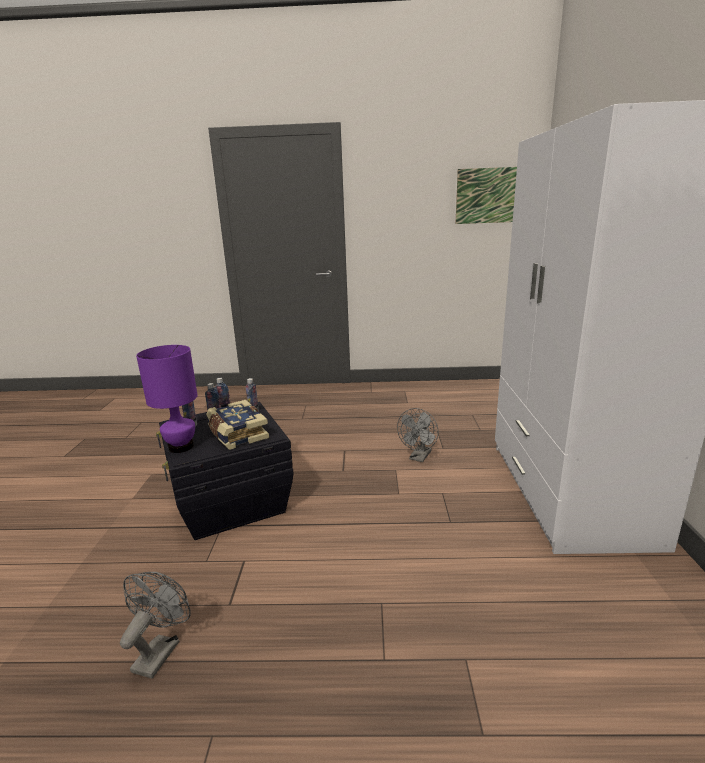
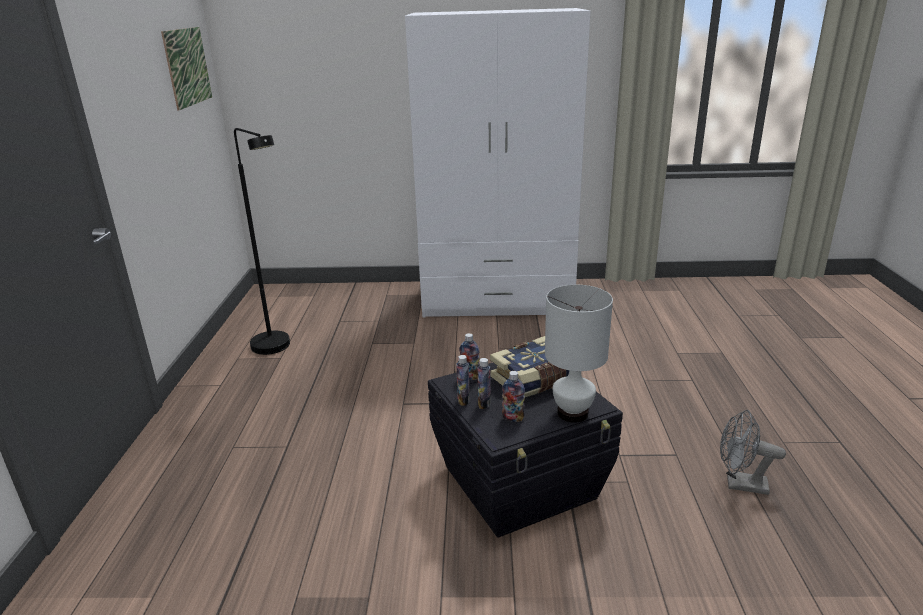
camera: 90 degrees left, 5 degrees up
purple table lamp [136,345,198,453] -> white table lamp [545,285,613,423]
grey fan [397,408,439,462] -> none
none -> black floor lamp [234,128,290,355]

